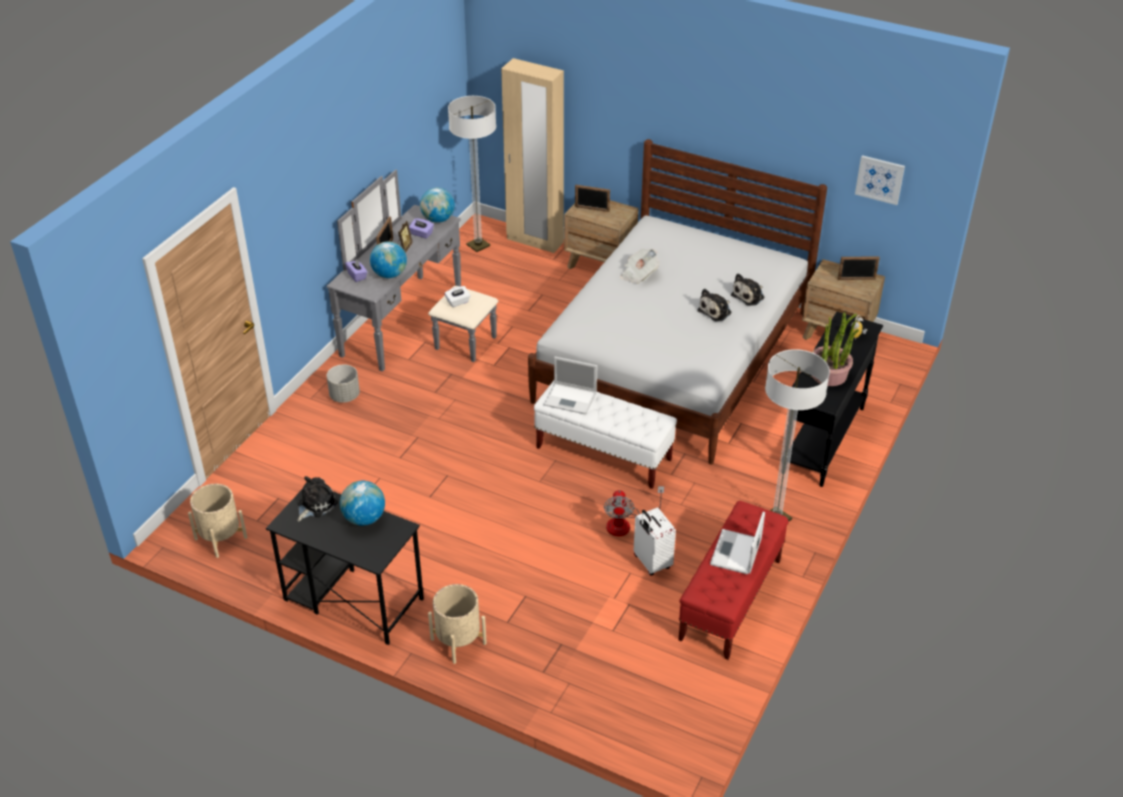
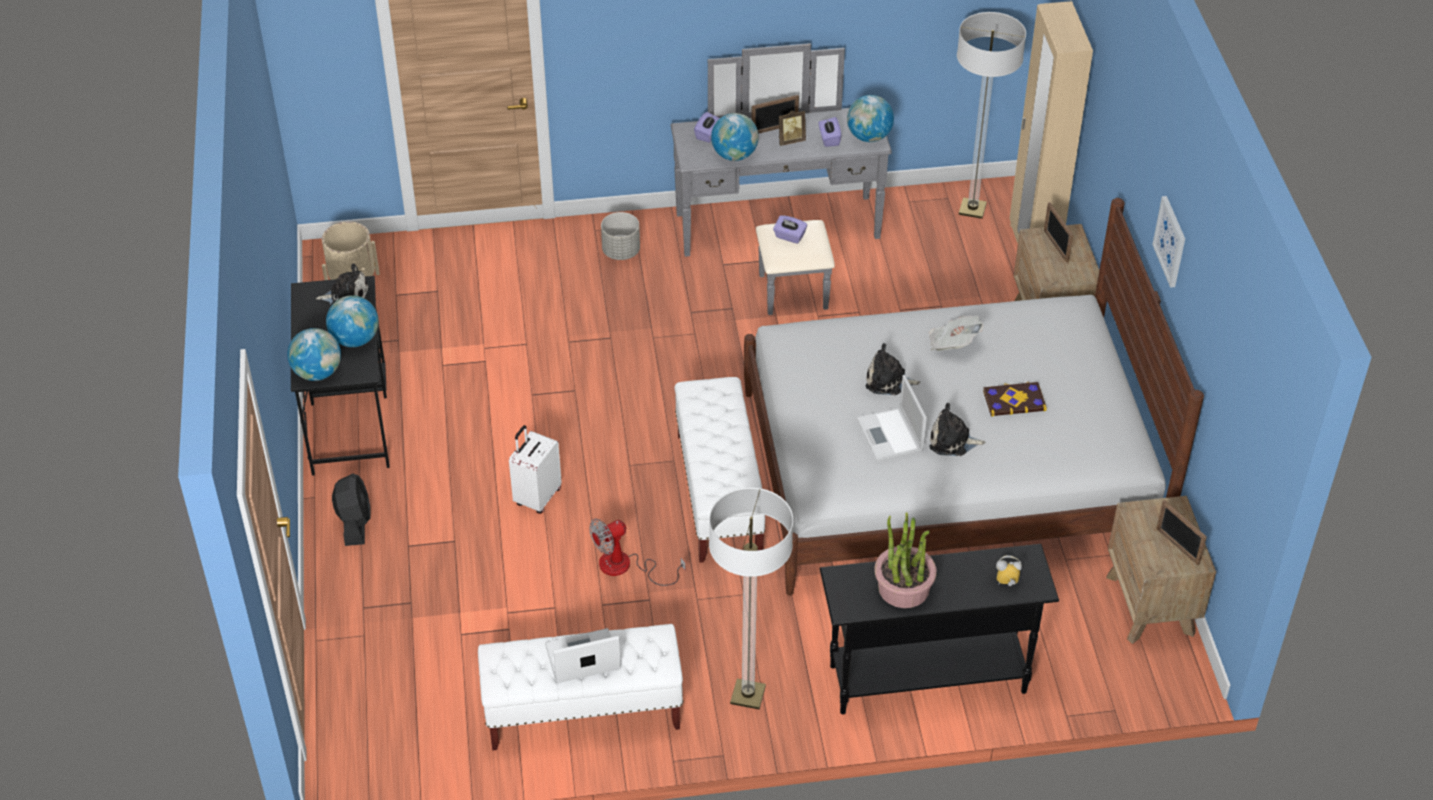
camera: 55 degrees right, 5 degrees up
beige planter [428,584,487,664] -> black fan [332,474,371,546]
white tissue box [445,286,471,307] -> purple tissue box [773,215,807,244]
laptop [543,357,597,414] -> laptop moved to [856,375,927,461]
white suitcase [634,507,676,575] -> white suitcase moved to [509,425,562,514]
red bench [678,501,789,660] -> white bench [478,624,684,750]
plush toy [731,274,764,306] -> plush toy moved to [866,343,921,395]
picture [855,155,905,205] -> picture moved to [1152,196,1185,288]
none -> globe [287,328,341,381]
none -> book [983,382,1047,417]

